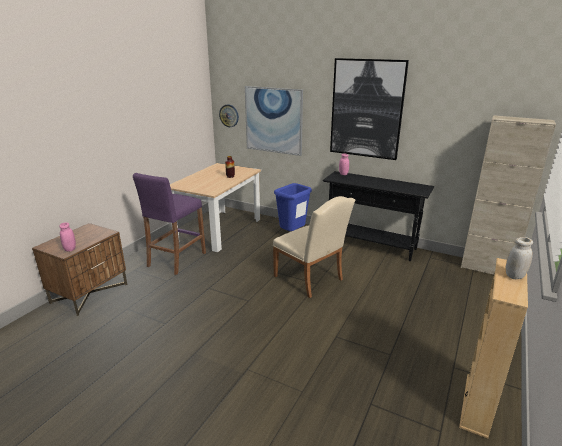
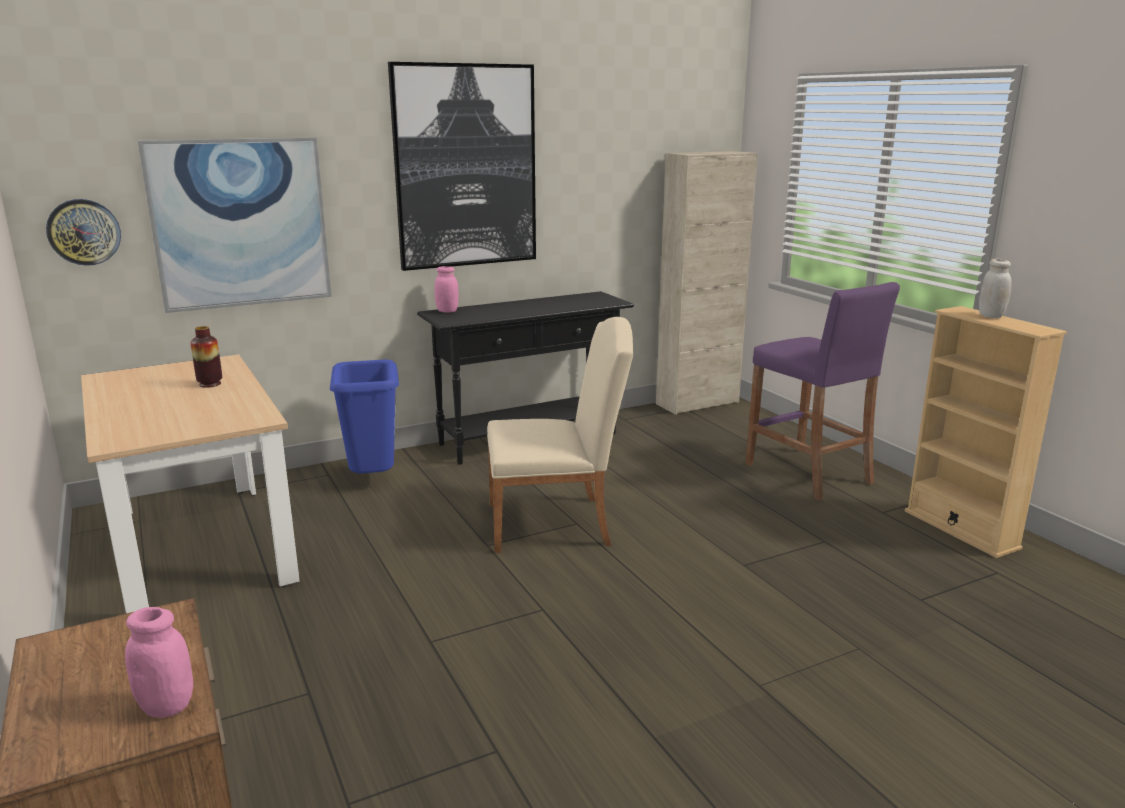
camera: 55 degrees left, 5 degrees down
purple stool [133,173,206,275] -> purple stool moved to [746,282,900,500]

